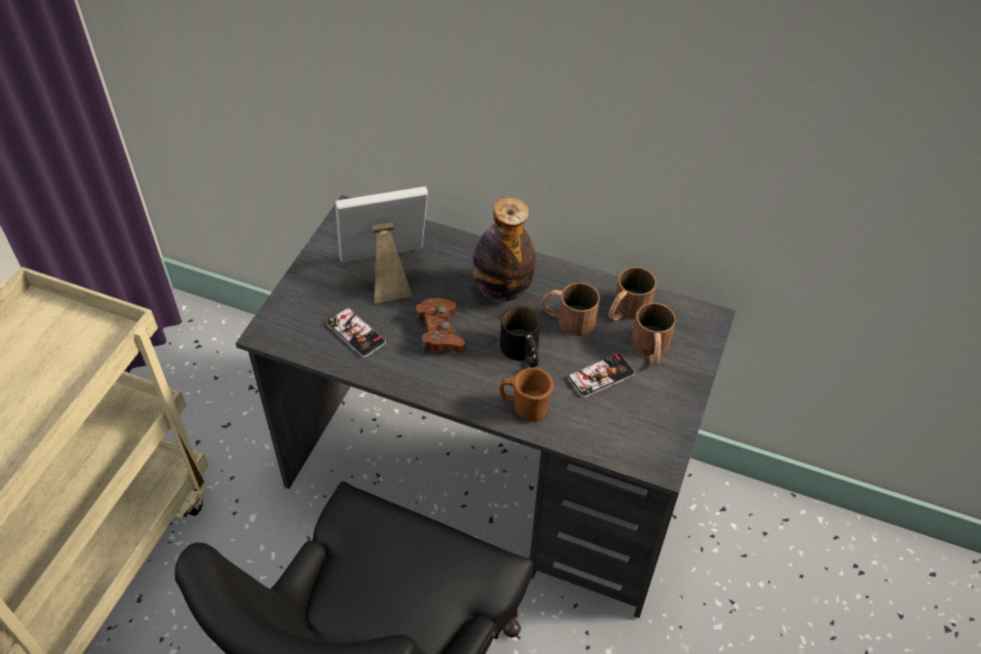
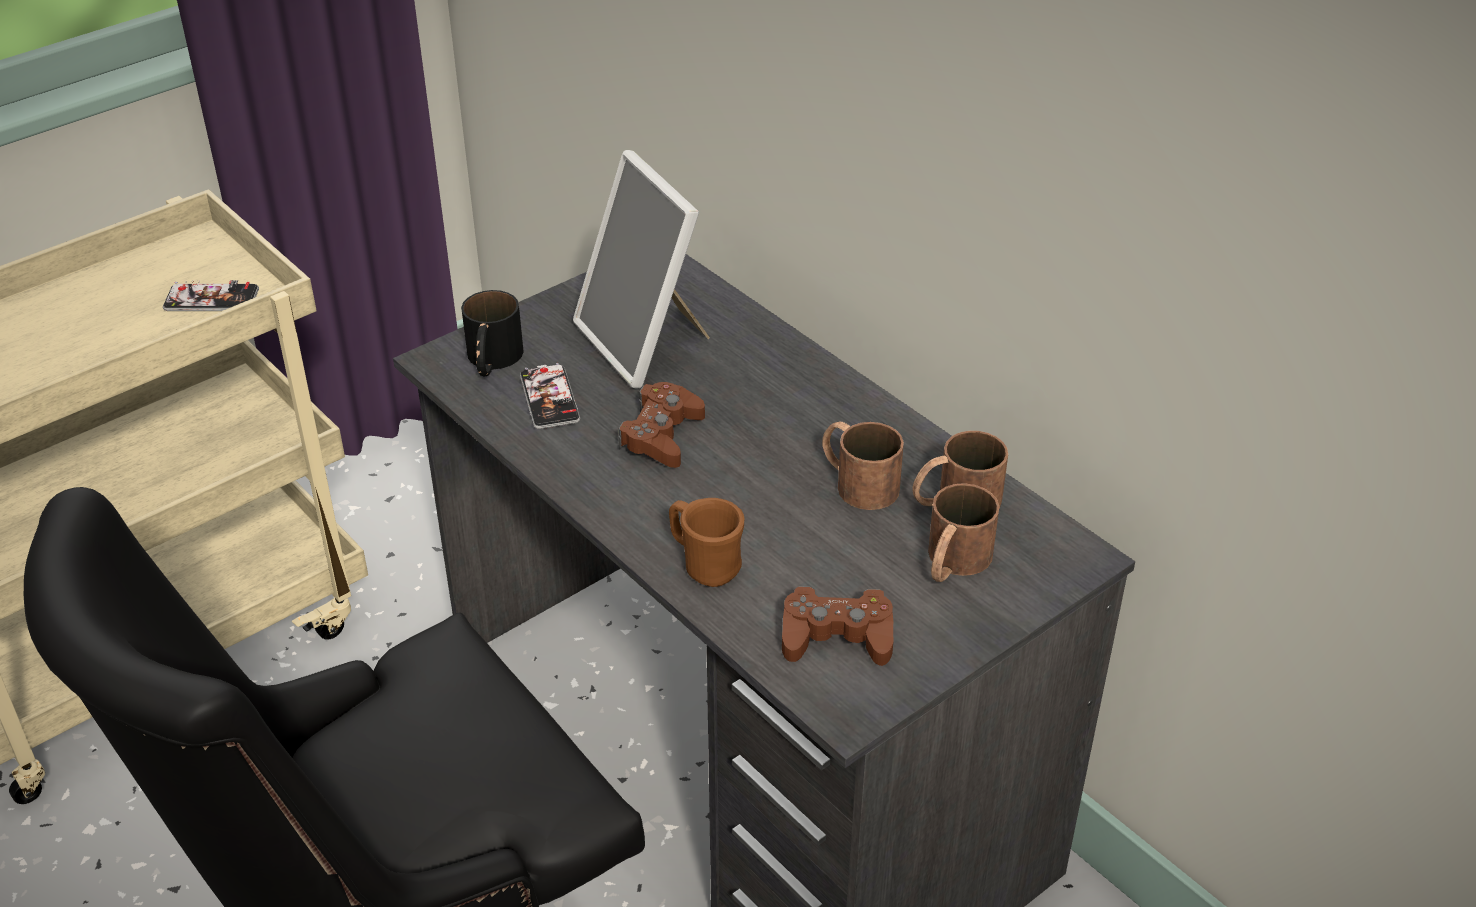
camera: 30 degrees right, 10 degrees down
picture frame [335,187,428,303] -> picture frame turned 135 degrees counterclockwise [573,150,710,389]
bottle [473,197,535,302] -> none
black mug [500,306,541,368] -> black mug moved to [461,290,524,377]
phone [568,353,635,398] -> phone moved to [163,280,259,311]
none -> brown game controller [782,586,894,666]

